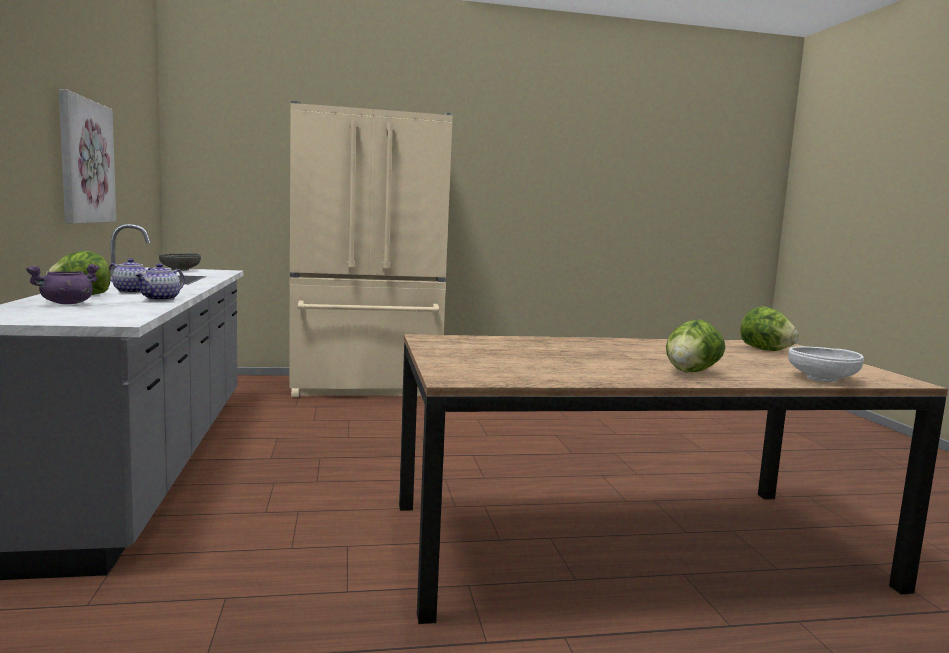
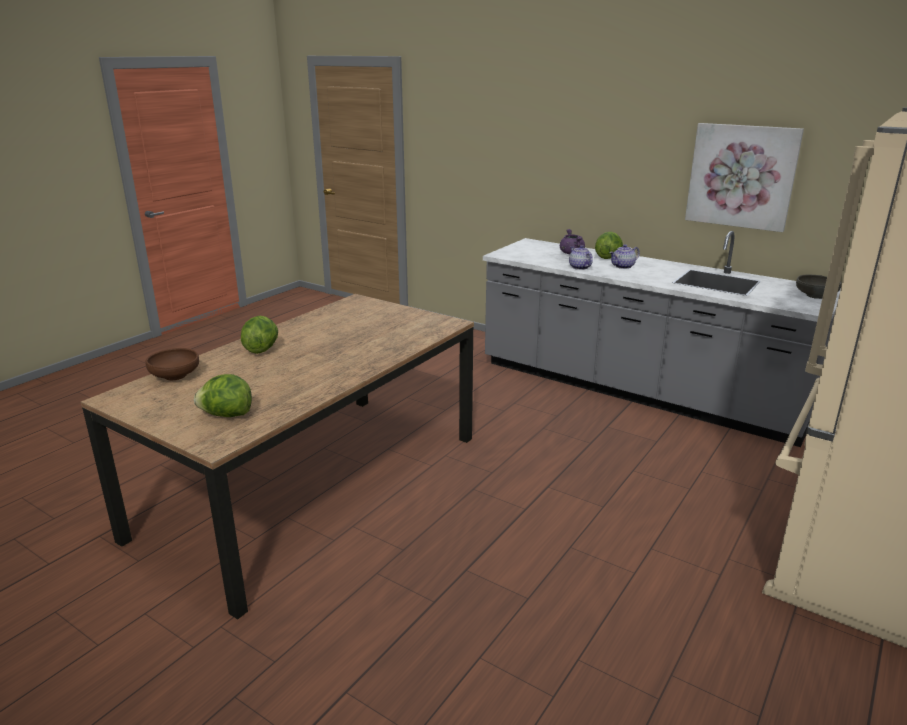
camera: 135 degrees right, 15 degrees up
white bowl [788,346,864,382] -> brown bowl [145,348,199,380]

